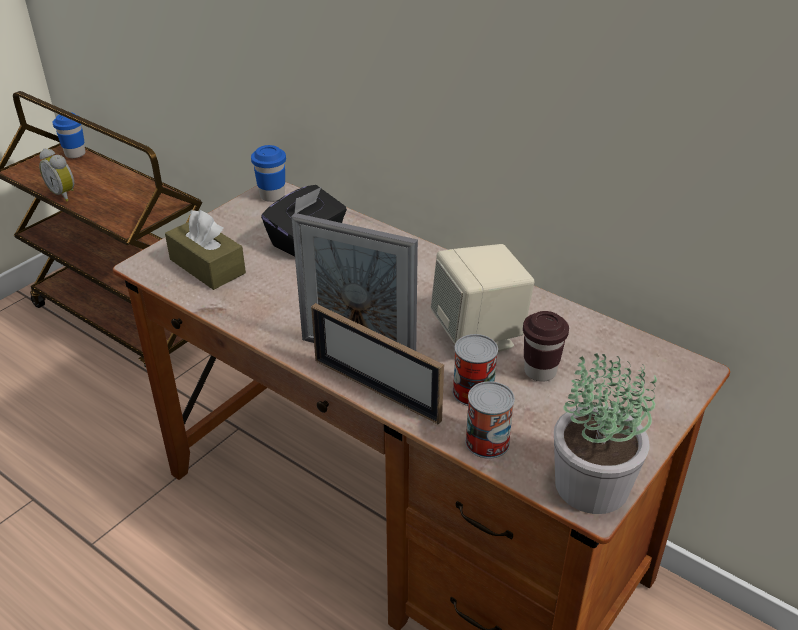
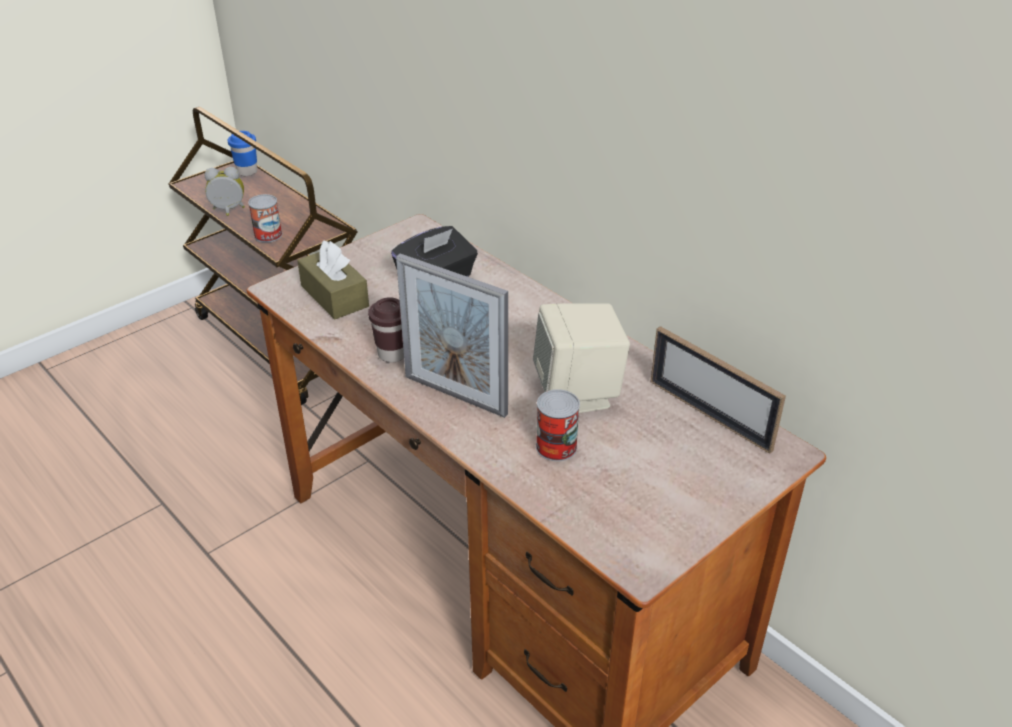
camera: 10 degrees right, 0 degrees up
alarm clock [39,148,74,202] -> alarm clock turned 120 degrees clockwise [204,167,245,216]
blue cup [251,145,286,202] -> none
picture frame [311,303,444,424] -> picture frame moved to [650,326,786,454]
can [465,381,515,459] -> can moved to [248,194,282,243]
brown cup [523,311,569,382] -> brown cup moved to [368,297,404,363]
potted plant [554,353,657,514] -> none

